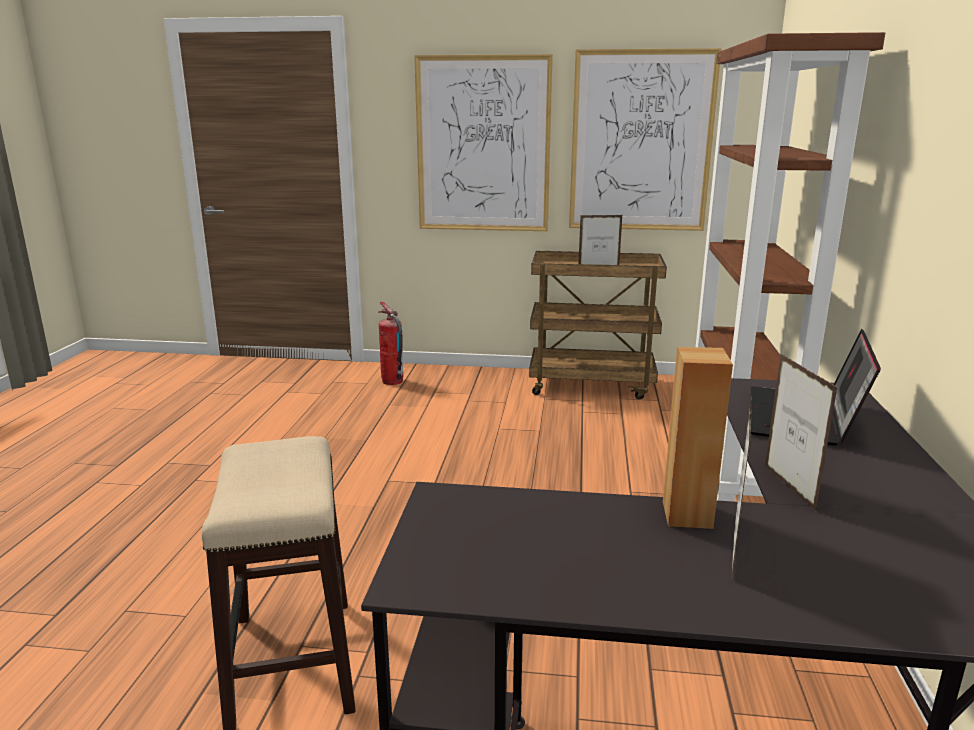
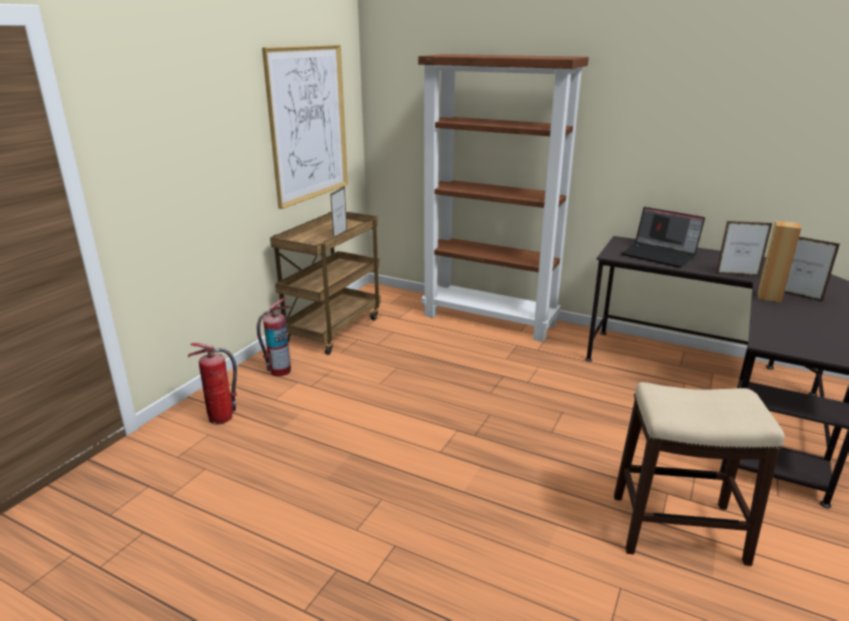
camera: 70 degrees left, 5 degrees up
picture [414,54,553,231] -> none
none -> fire extinguisher [257,298,291,376]

